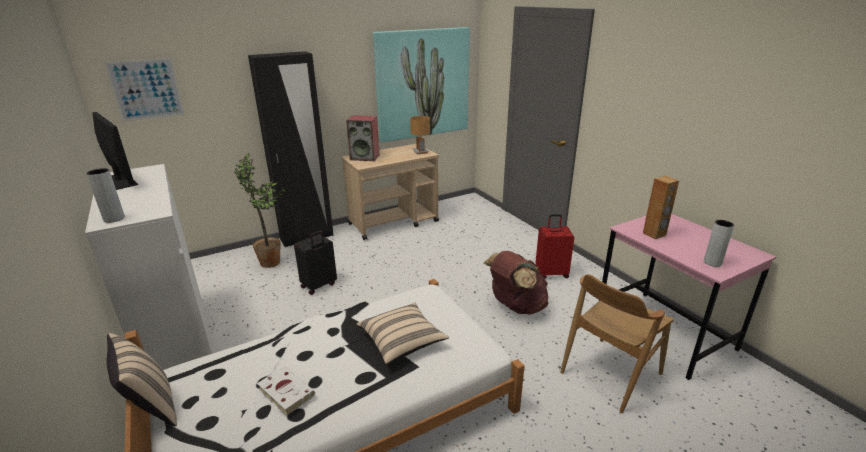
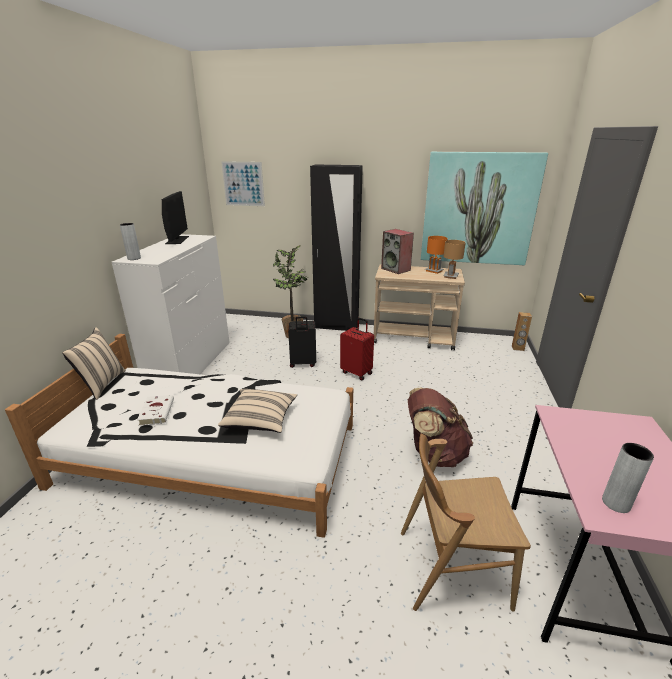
camera: 40 degrees right, 0 degrees up
red suitcase [535,214,574,279] -> red suitcase moved to [340,318,374,381]
brown speaker [643,176,679,239] -> brown speaker moved to [512,312,532,351]
none -> orange table lamp [425,236,448,274]

